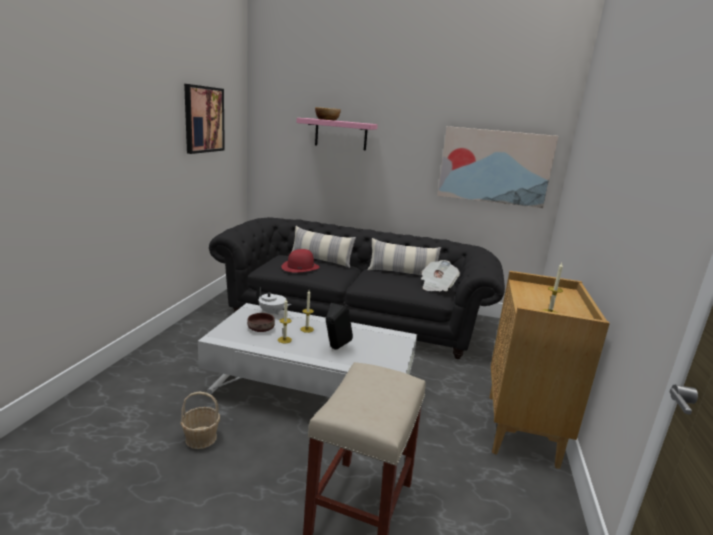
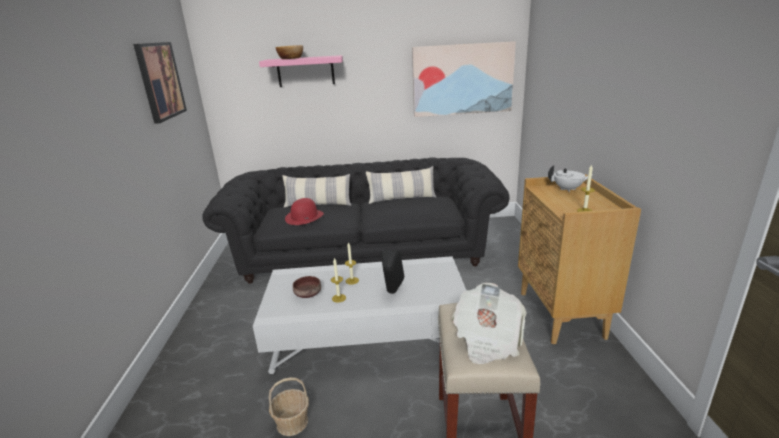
camera: 15 degrees left, 5 degrees up
white teapot [256,287,291,315] -> white teapot moved to [548,165,593,192]
newspaper [421,260,460,291] -> newspaper moved to [452,283,527,364]

